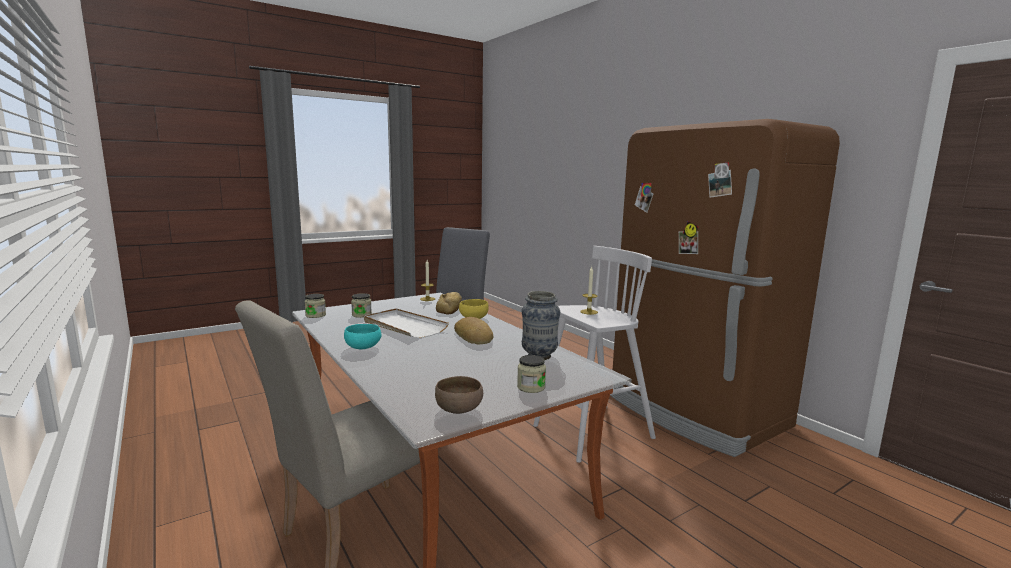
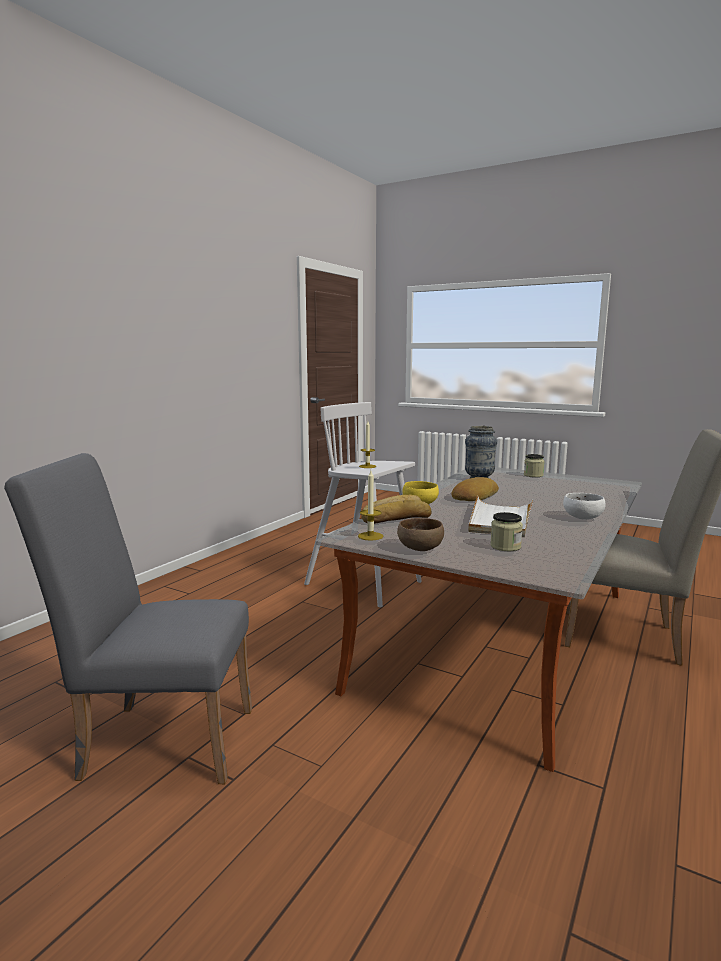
camera: 115 degrees left, 0 degrees up
jar [305,294,326,318] -> none
turquoise bowl [344,324,381,349] -> white bowl [563,493,606,520]
brown bowl [435,376,483,414] -> brown bowl moved to [397,518,444,551]
brown fridge [610,119,840,457] -> none

